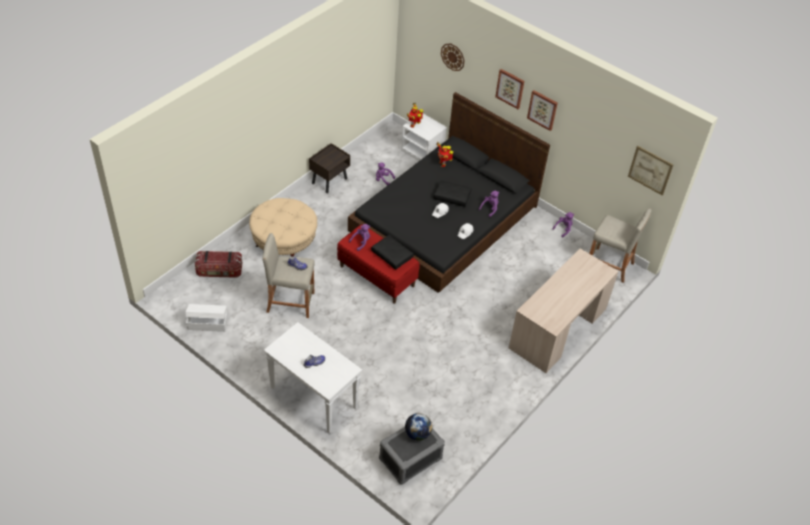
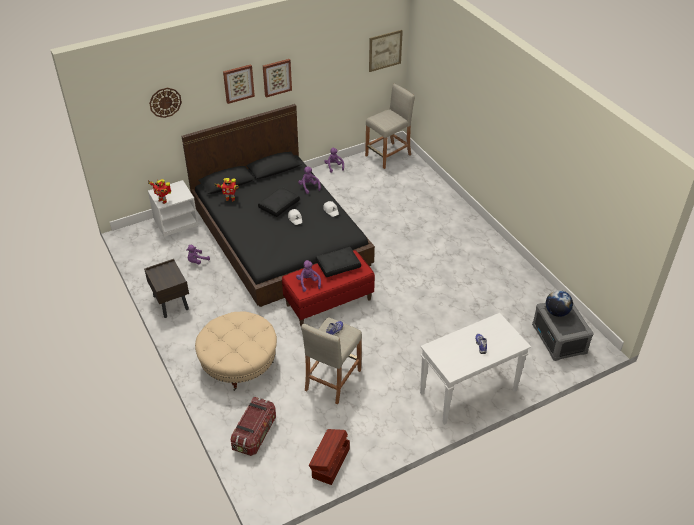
camera: 65 degrees left, 5 degrees down
white storage box [186,304,228,332] -> brown storage box [309,429,350,485]
beige desk [509,249,619,373] -> none

